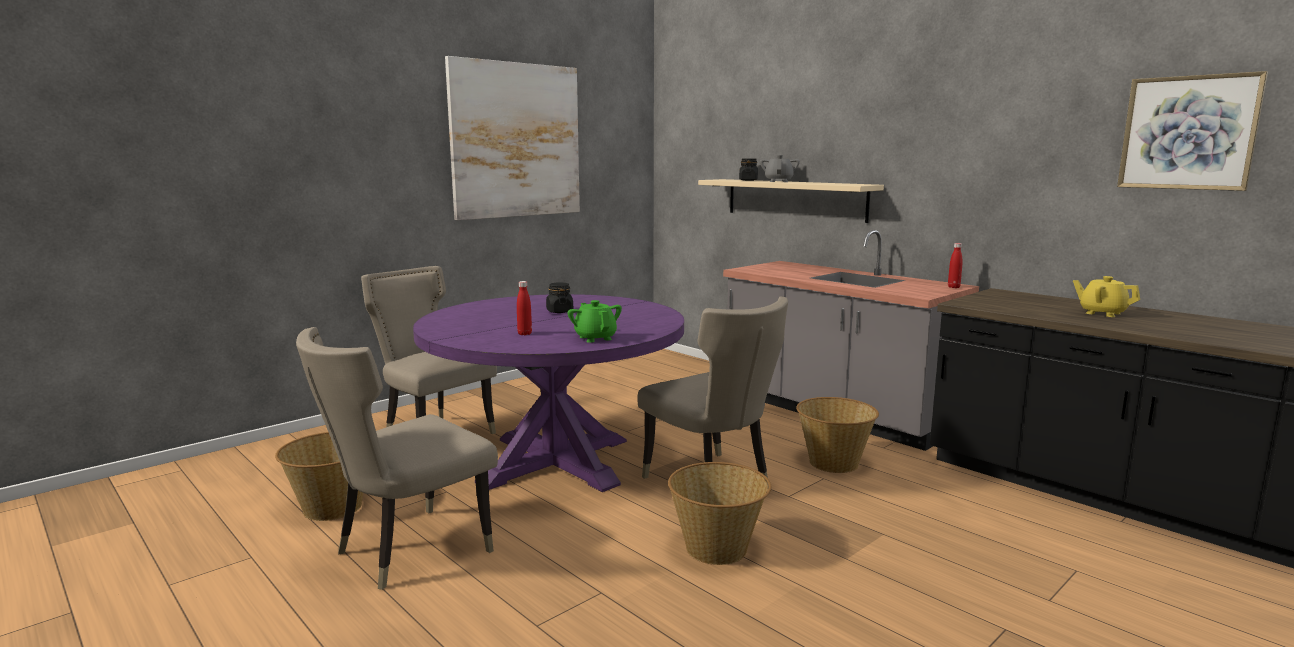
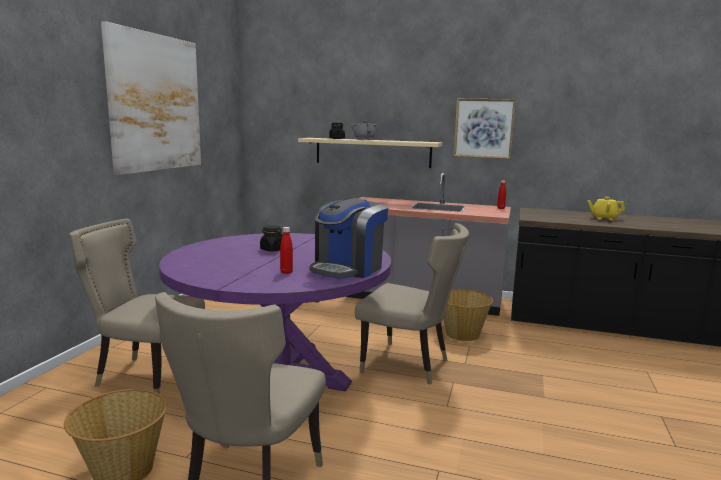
camera: 30 degrees left, 0 degrees up
green teapot [567,300,622,343] -> coffee machine [309,198,388,279]
basket [668,462,771,565] -> none
picture [1117,71,1268,191] -> picture moved to [453,99,516,159]

